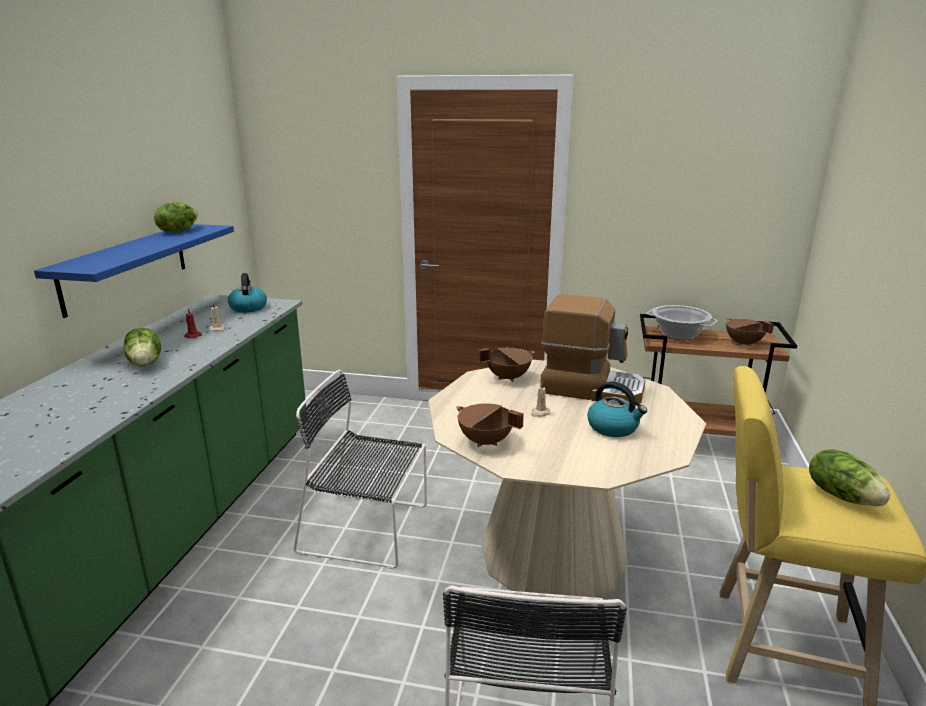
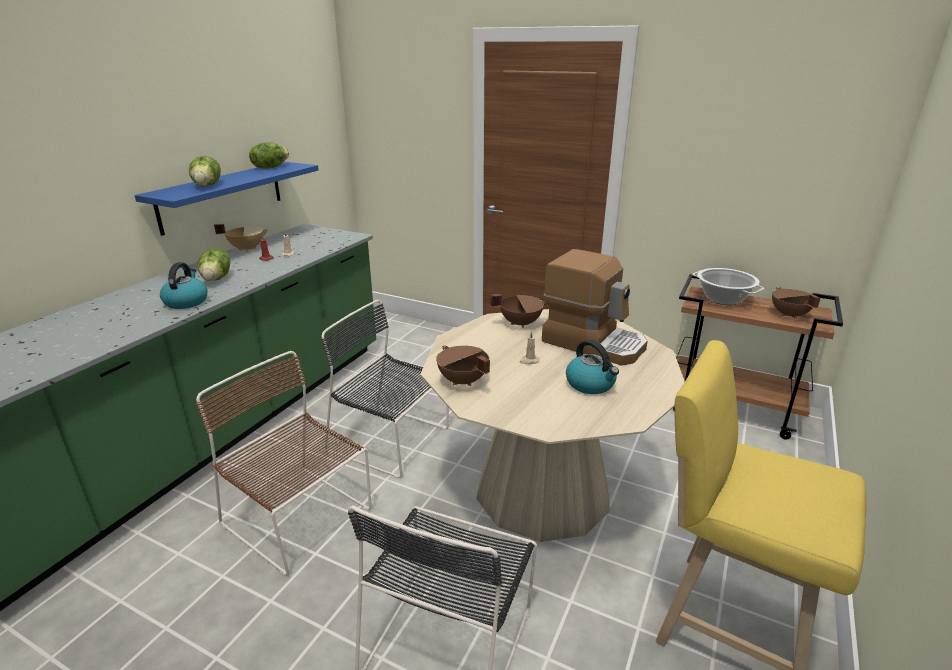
camera: 15 degrees right, 5 degrees up
kettle [228,273,267,313] -> kettle moved to [160,262,207,309]
lettuce [809,449,890,506] -> lettuce moved to [189,156,221,186]
none -> brown chair [196,351,372,576]
none -> beige cooking pot [214,224,268,252]

